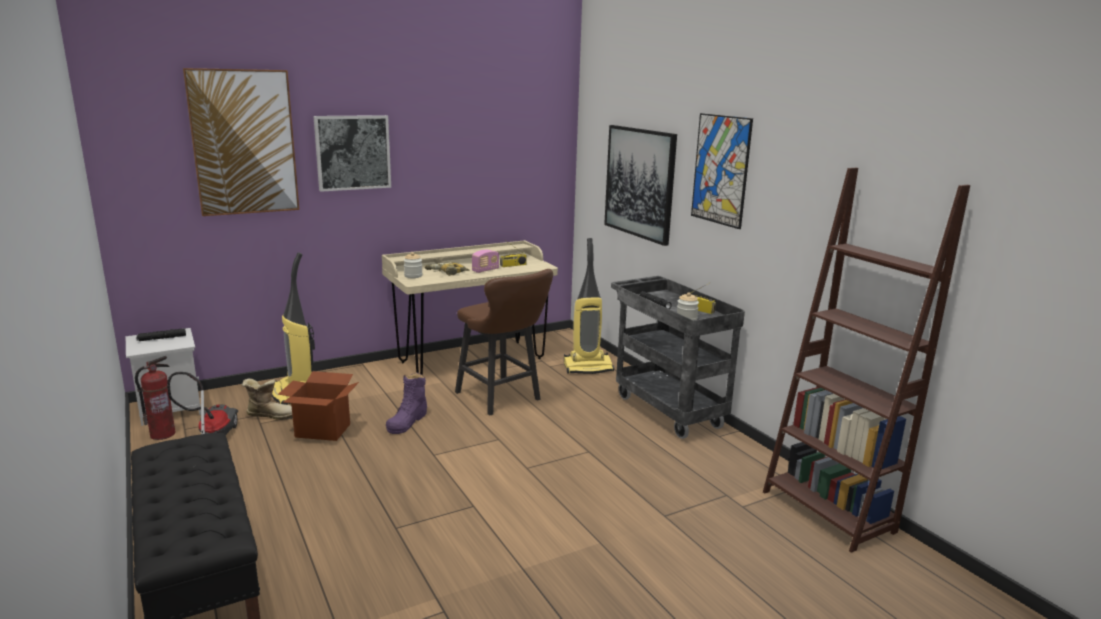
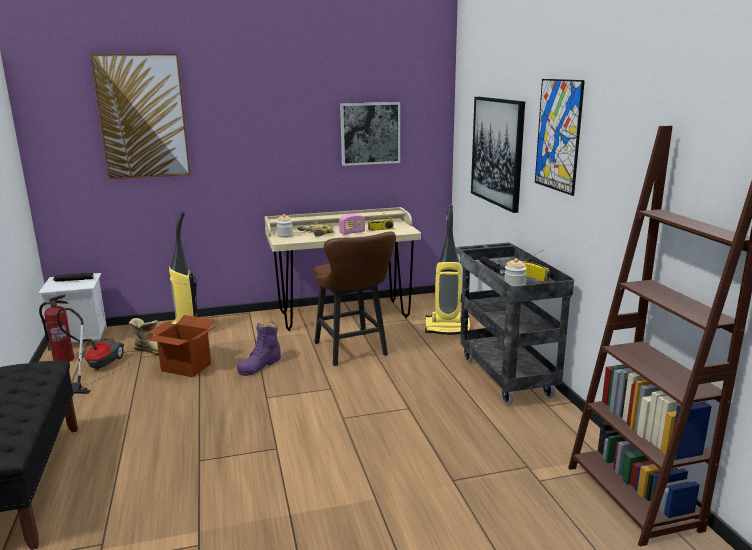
camera: 15 degrees right, 0 degrees up
picture [313,115,391,192] -> picture moved to [340,102,400,166]

